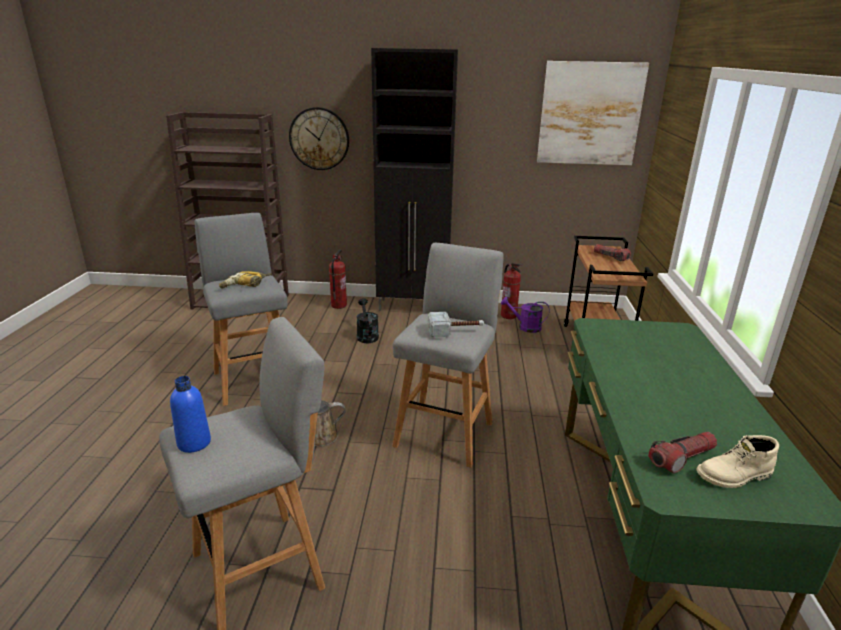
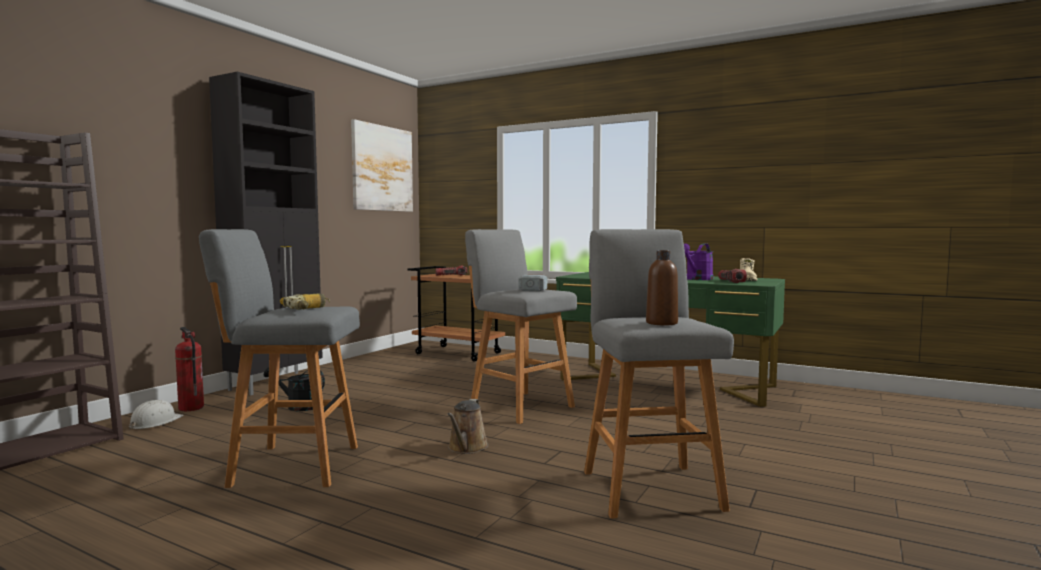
camera: 65 degrees left, 20 degrees down
blue bottle [170,376,211,453] -> brown bottle [646,250,678,325]
wall clock [289,107,349,170] -> none
fire extinguisher [501,263,521,319] -> none
purple watering can [501,297,550,333] -> purple watering can moved to [684,243,713,280]
none -> white hard hat [129,400,184,429]

